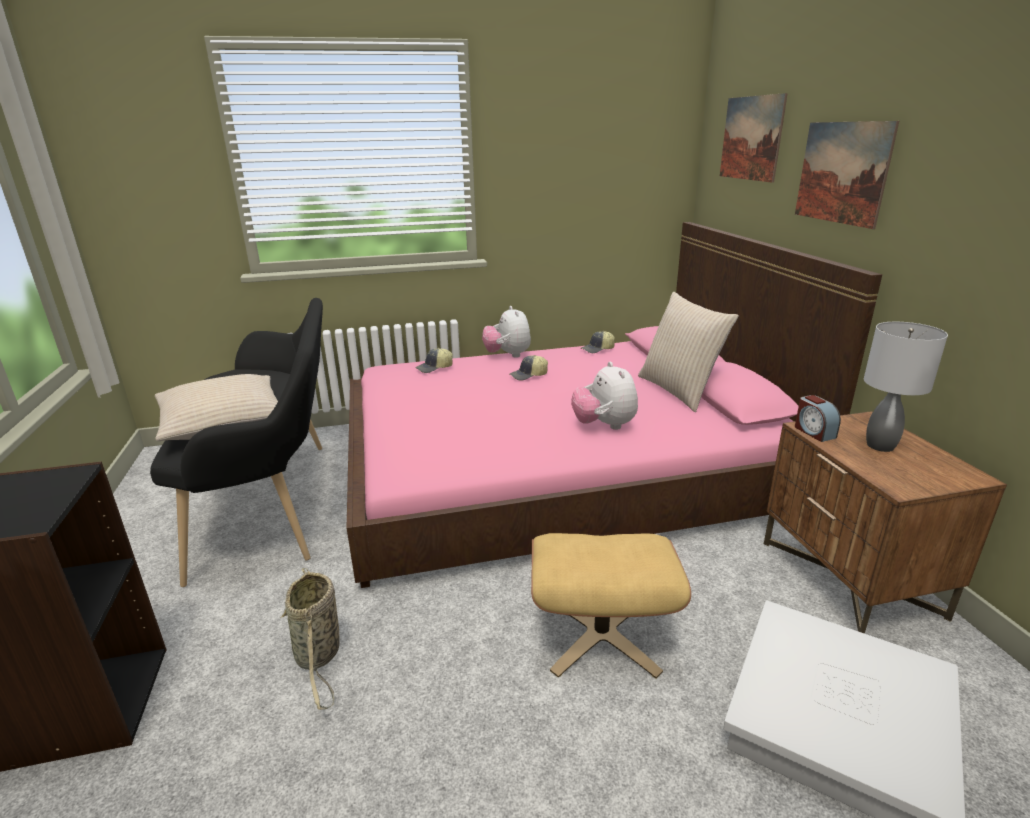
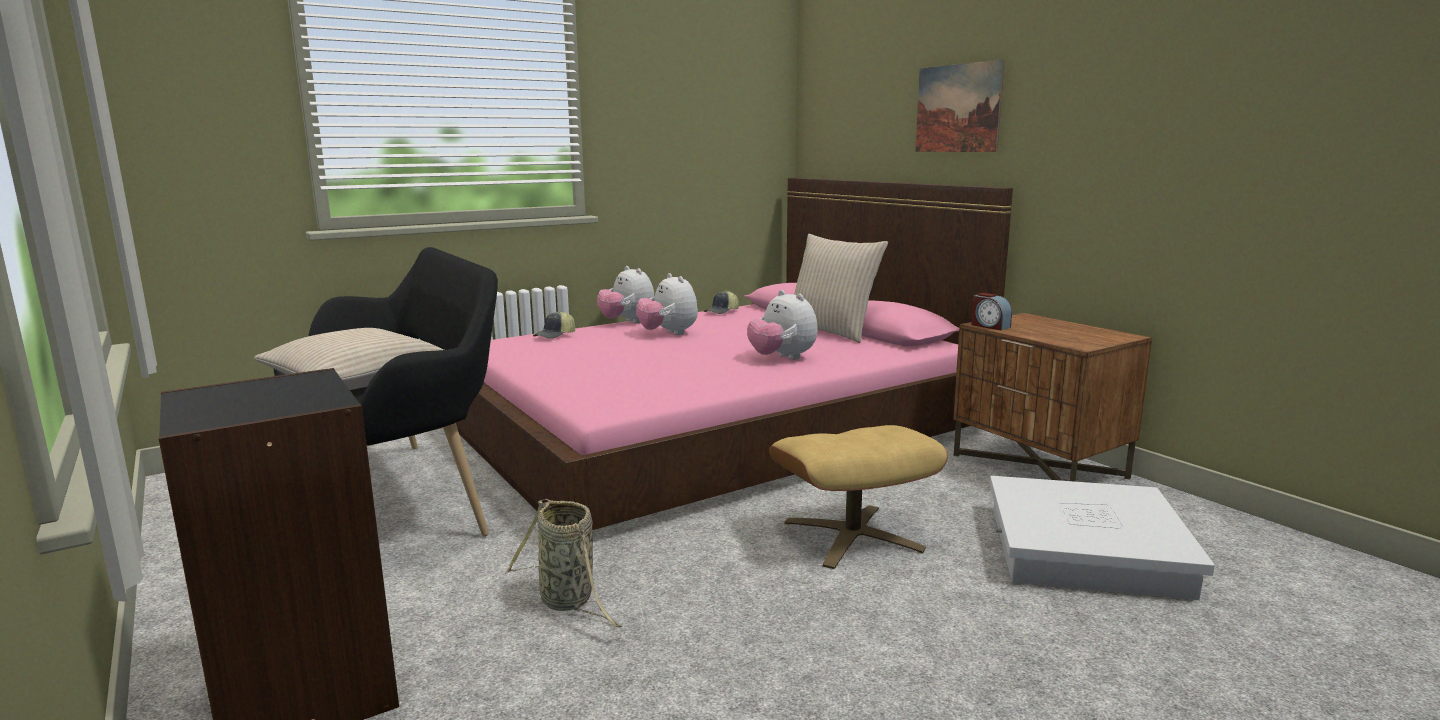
camera: 20 degrees left, 10 degrees down
cap [510,355,548,381] -> plush toy [636,273,698,335]
picture [720,93,788,183] -> none
grey table lamp [864,322,948,452] -> none

